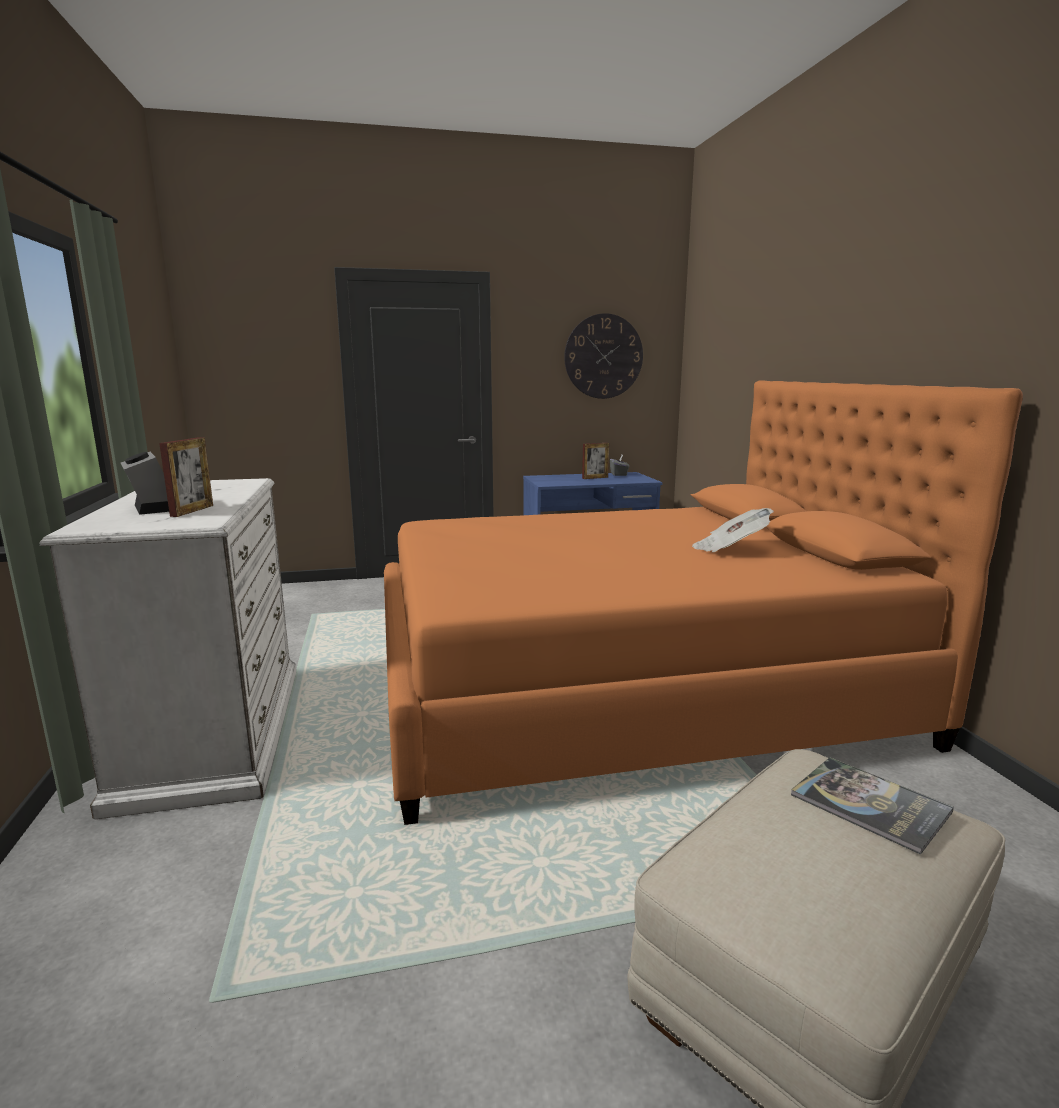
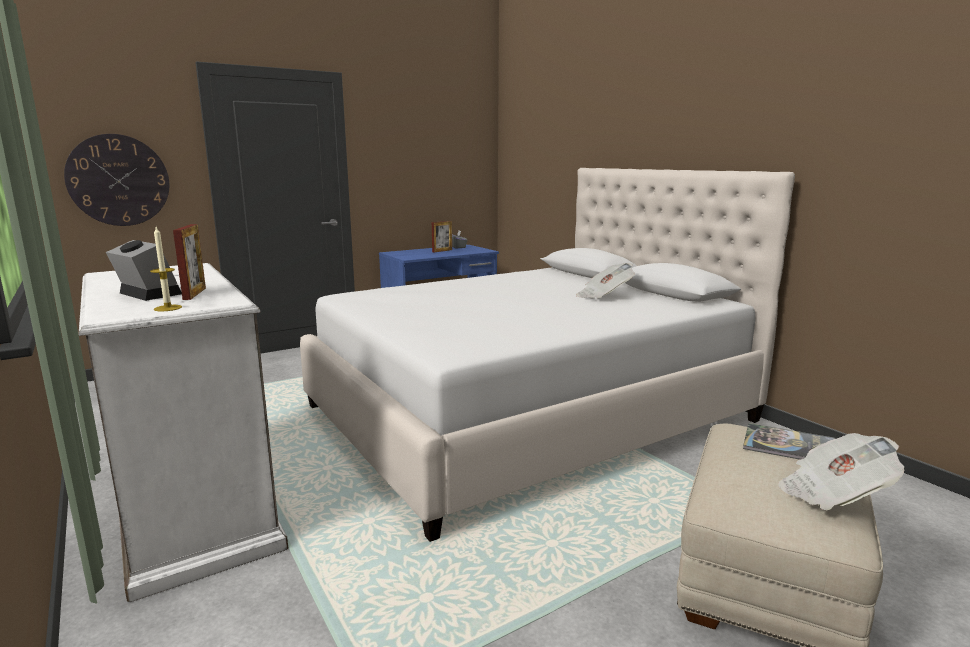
camera: 20 degrees left, 0 degrees up
orange bed [384,380,1023,825] -> white bed [300,168,795,542]
wall clock [564,313,643,399] -> wall clock moved to [64,134,169,226]
none -> candle [150,227,182,312]
none -> newspaper [778,433,904,510]

